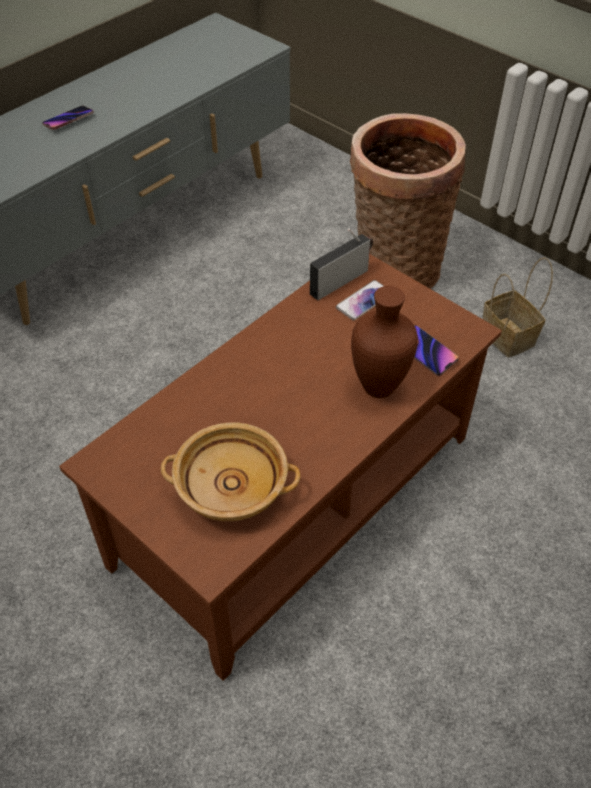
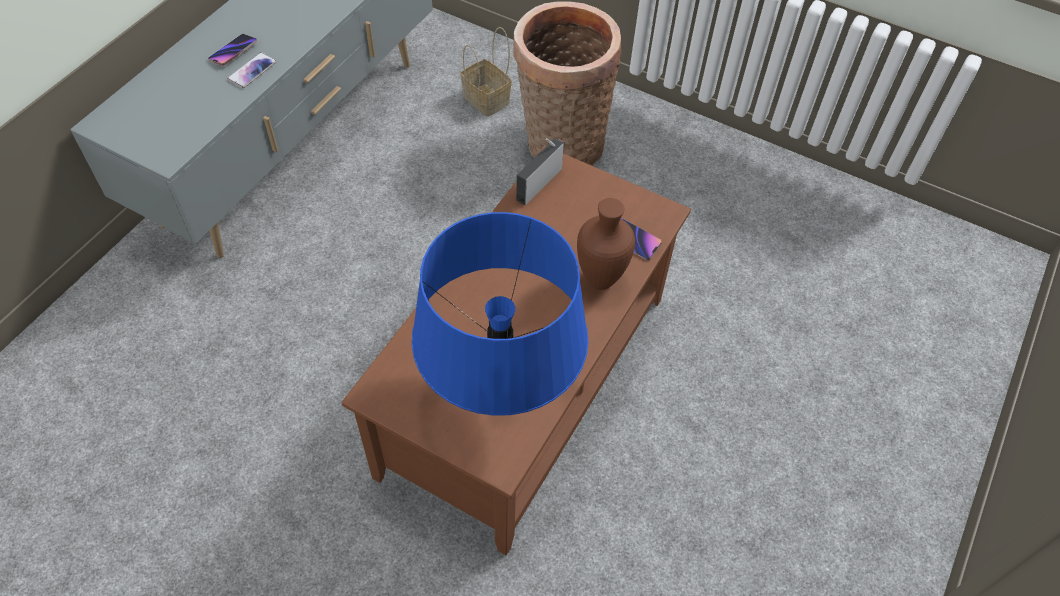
camera: 15 degrees left, 5 degrees up
beige bowl [161,422,300,522] -> blue table lamp [412,212,588,416]
phone [336,280,384,320] -> phone moved to [227,52,277,88]
basket [483,257,553,357] -> basket moved to [461,27,512,117]

